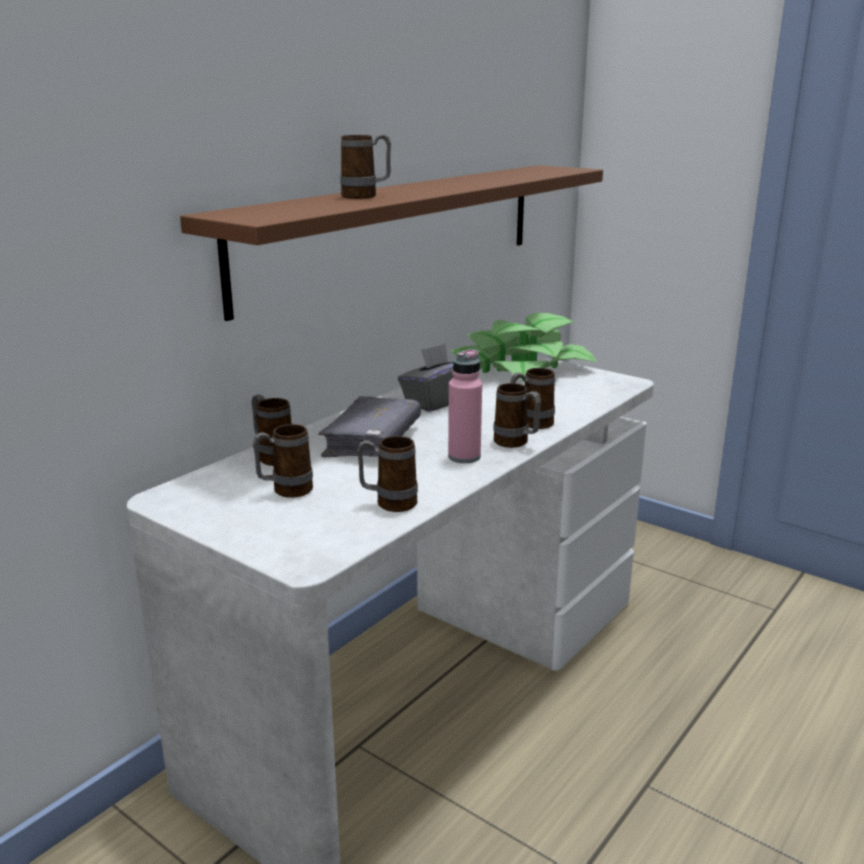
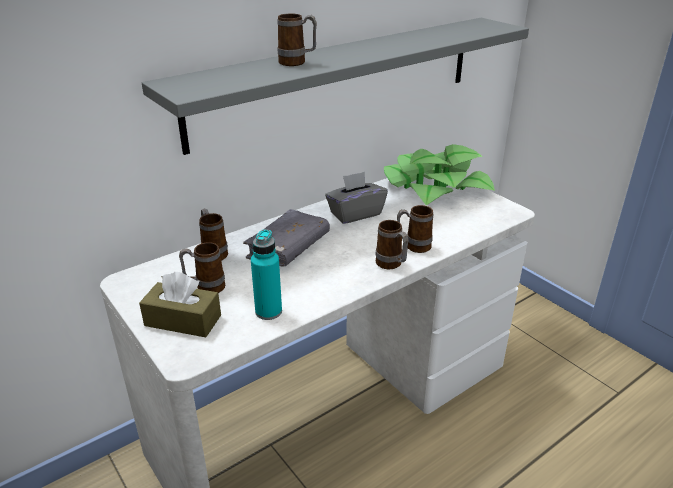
camera: 15 degrees right, 10 degrees up
brown shelf [180,165,603,321] -> grey shelf [142,18,529,155]
mug [357,436,418,512] -> turquoise bottle [251,229,282,320]
pink bottle [448,349,482,463] -> none
none -> brown tissue box [139,272,221,337]

